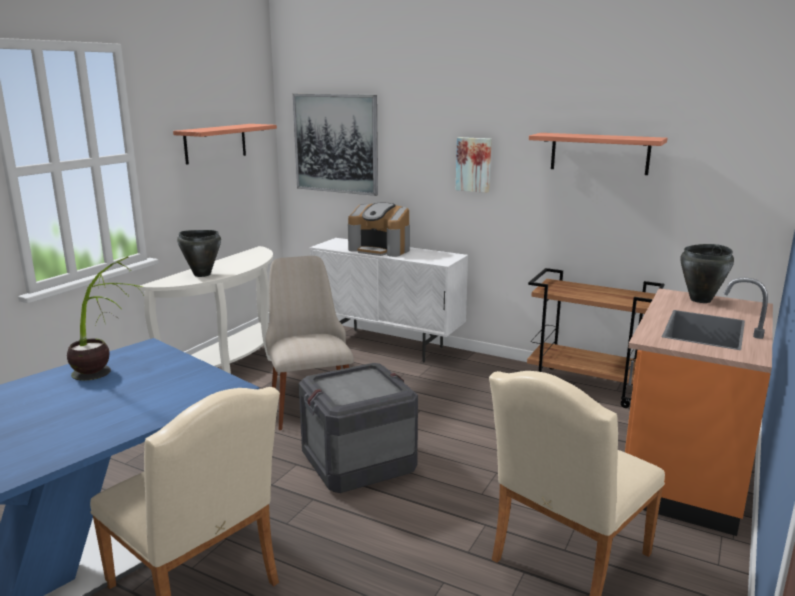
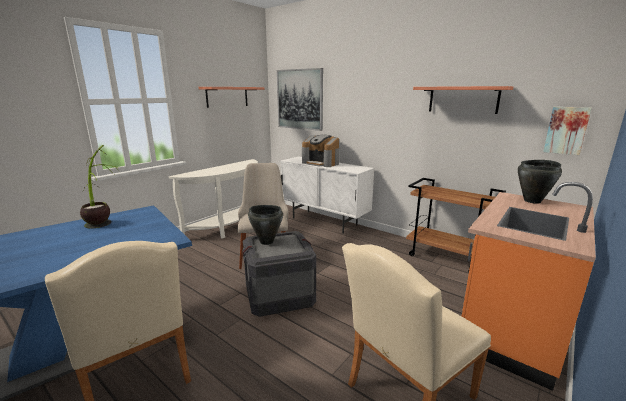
camera: 10 degrees right, 0 degrees up
black cooking pot [177,230,221,277] -> black cooking pot moved to [248,205,283,245]
picture [456,137,492,193] -> picture moved to [543,107,592,155]

